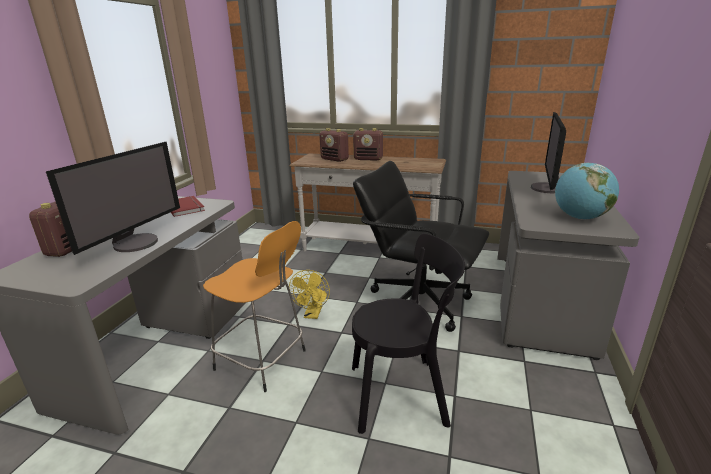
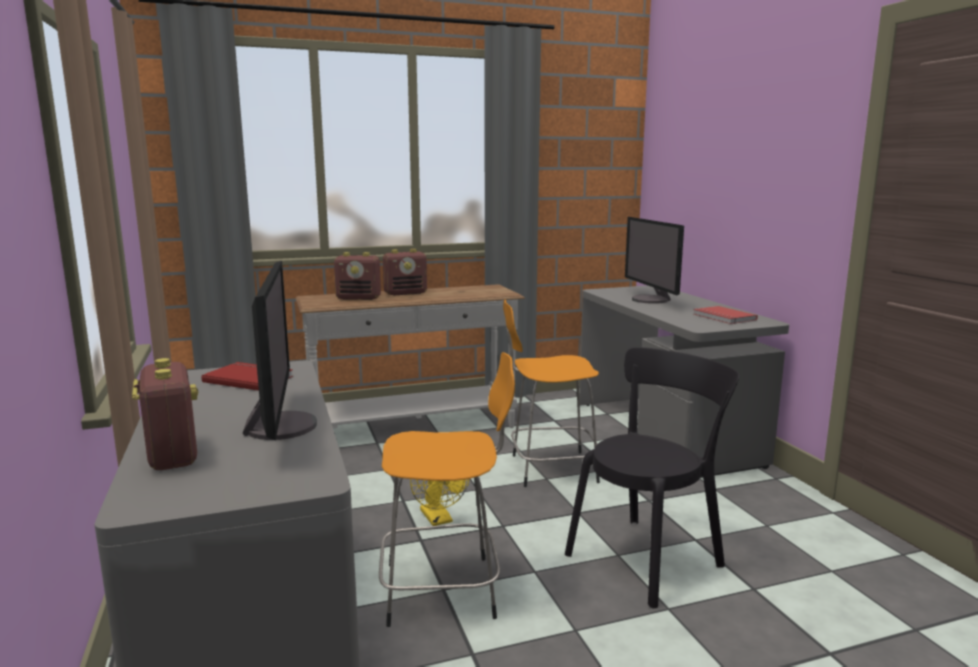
camera: 35 degrees left, 10 degrees down
black office chair [353,161,489,332] -> orange stool [503,300,600,487]
globe [555,163,619,219] -> red book [693,306,758,324]

